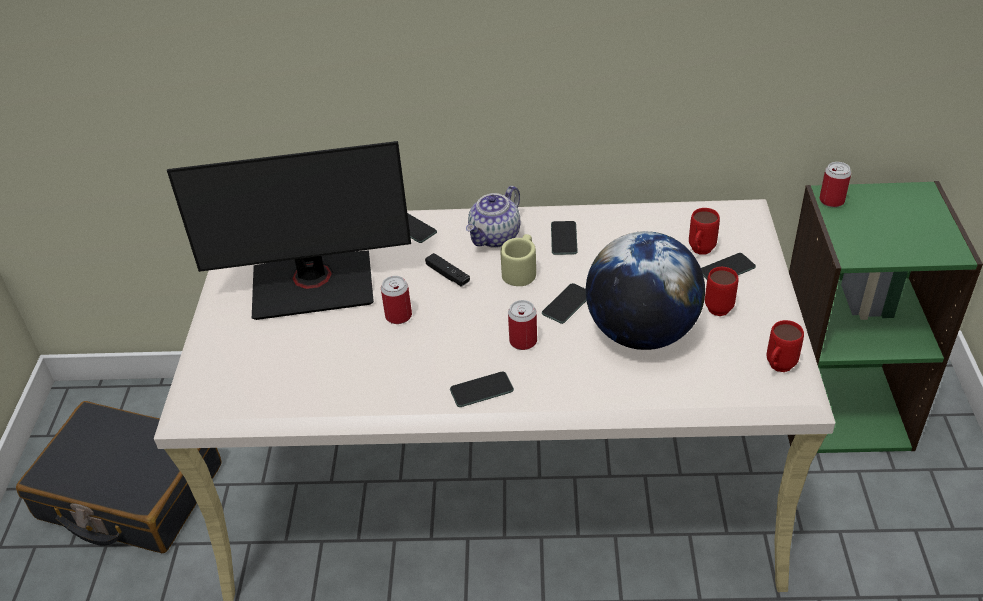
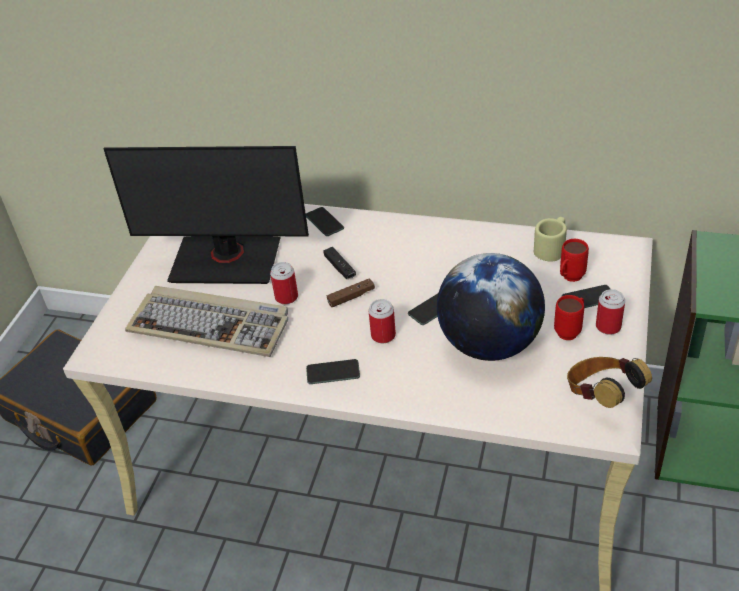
camera: 15 degrees right, 0 degrees up
teapot [466,186,521,248] -> none
beige mug [500,234,536,286] -> beige mug moved to [534,217,567,261]
phone [551,221,578,255] -> none
red mug [767,320,804,372] -> headphones [567,357,652,408]
can [819,162,851,207] -> can moved to [596,289,625,335]
none -> keyboard [125,286,288,357]
none -> brown game controller [327,278,375,307]

